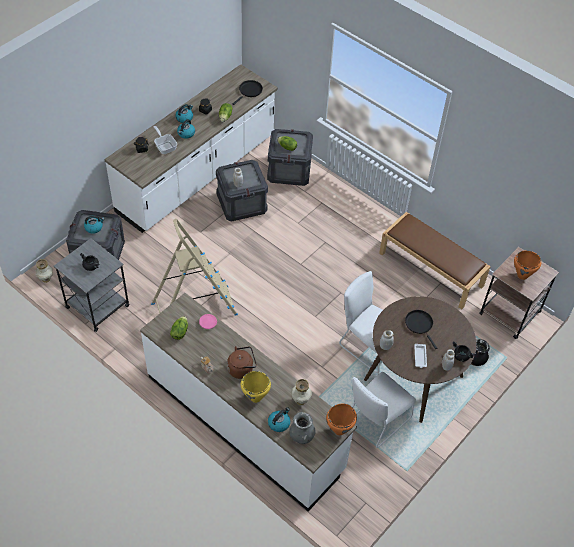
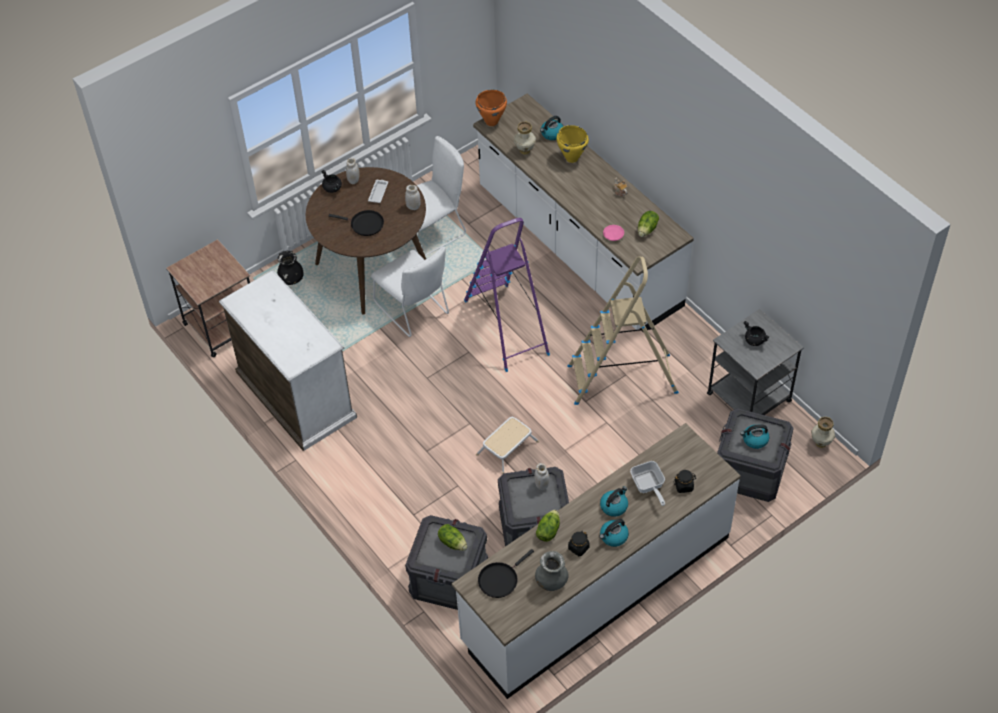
camera: 165 degrees left, 0 degrees up
brown kettle [227,346,257,379] -> none
grey vase [289,412,316,444] -> grey vase moved to [535,551,569,591]
brown bench [379,212,491,309] -> white dresser [219,270,357,451]
black frying pan [405,310,437,349] -> black frying pan turned 60 degrees counterclockwise [328,210,384,236]
orange cooking pot [514,250,541,280] -> none
none -> purple step ladder [464,218,550,372]
none -> beige step ladder [476,417,539,474]

